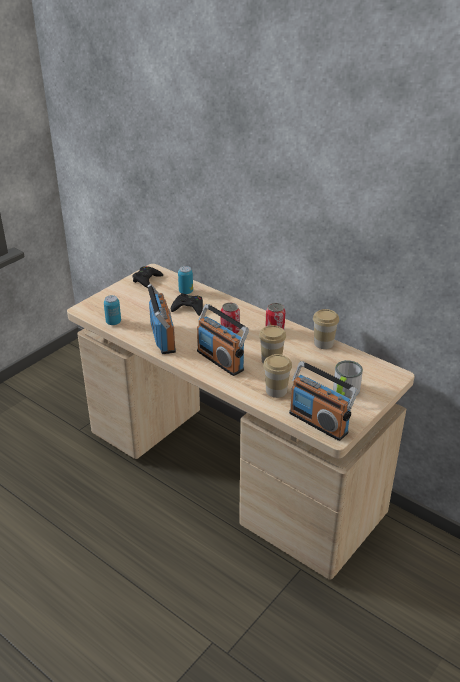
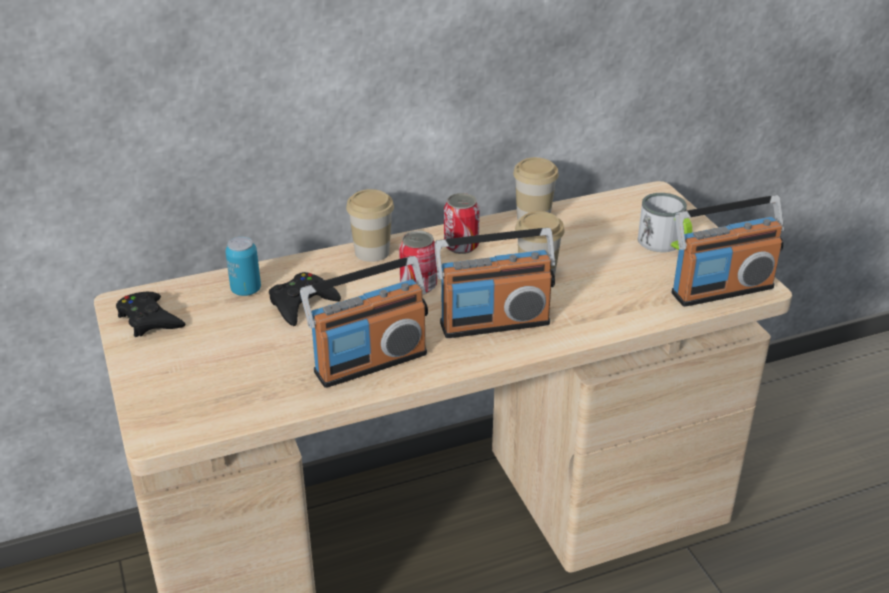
camera: 60 degrees left, 0 degrees up
can [104,295,121,325] -> none
radio [147,284,176,354] -> radio turned 135 degrees clockwise [300,256,428,388]
cup [263,354,292,398] -> cup moved to [346,189,394,262]

